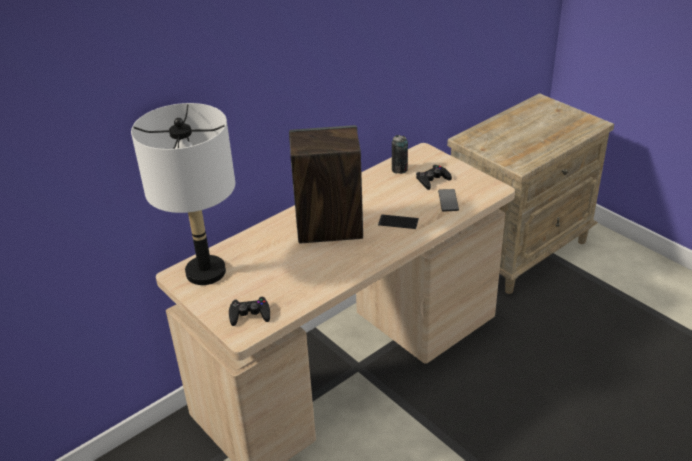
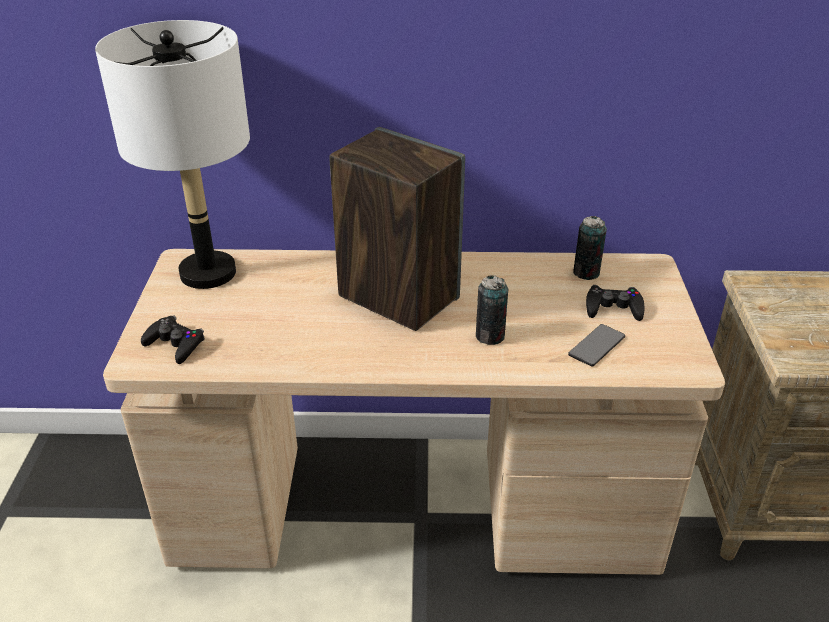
camera: 40 degrees right, 0 degrees up
phone [378,214,419,229] -> can [476,275,508,345]

